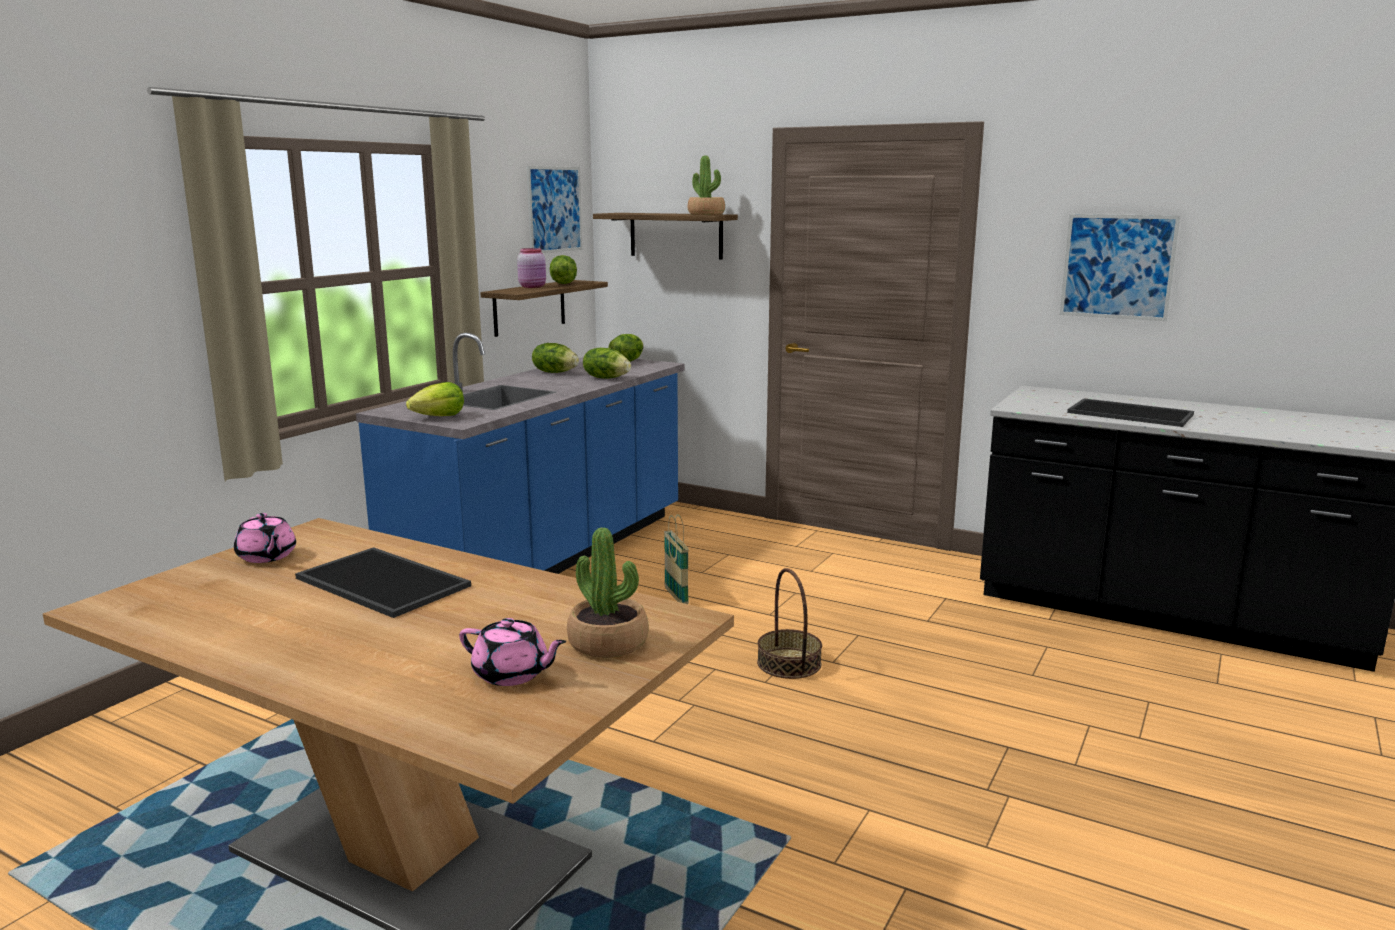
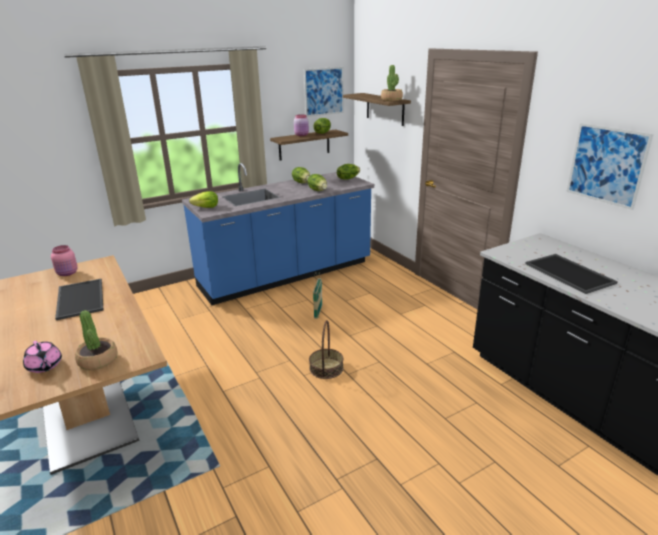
camera: 30 degrees right, 10 degrees up
pink teapot [234,513,296,563] -> pink jar [51,245,78,276]

